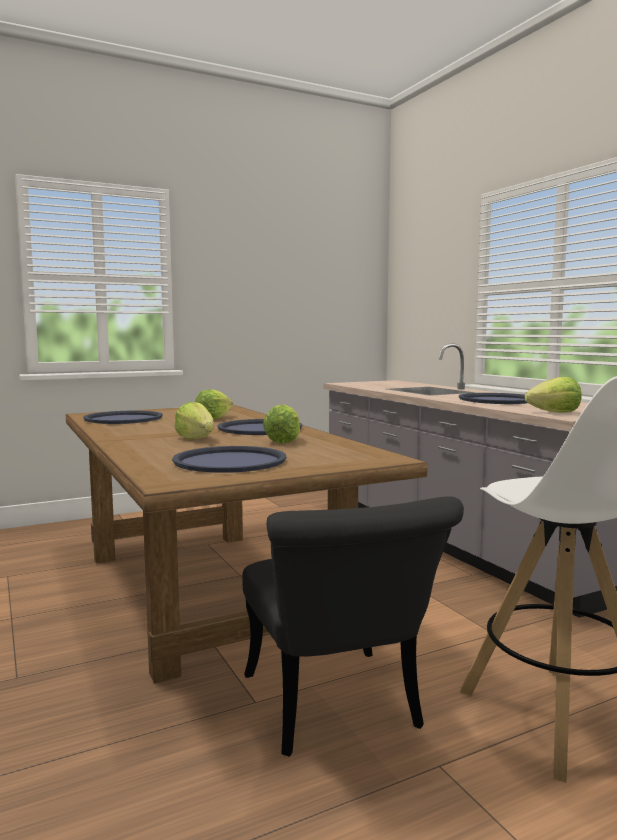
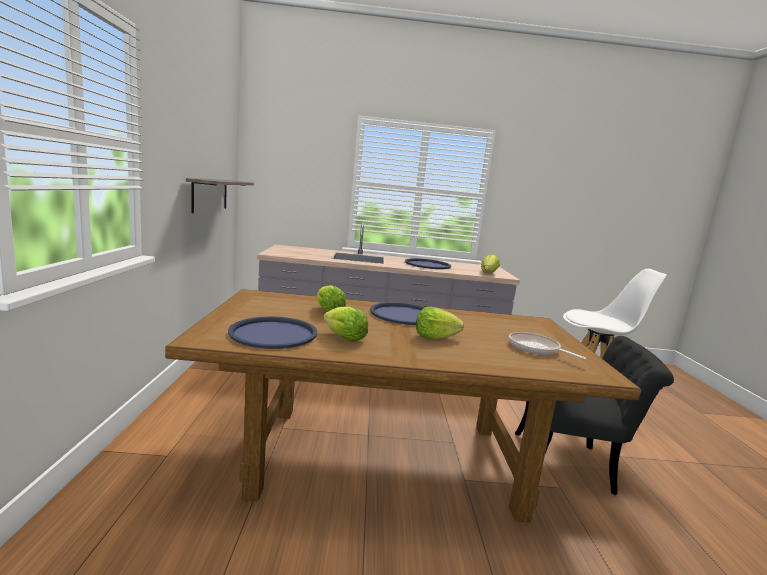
camera: 65 degrees left, 5 degrees up
blue tray [172,446,286,473] -> frying pan [509,332,586,360]
lettuce [263,405,300,444] -> lettuce moved to [324,306,368,342]
none -> shelf [186,178,254,213]

